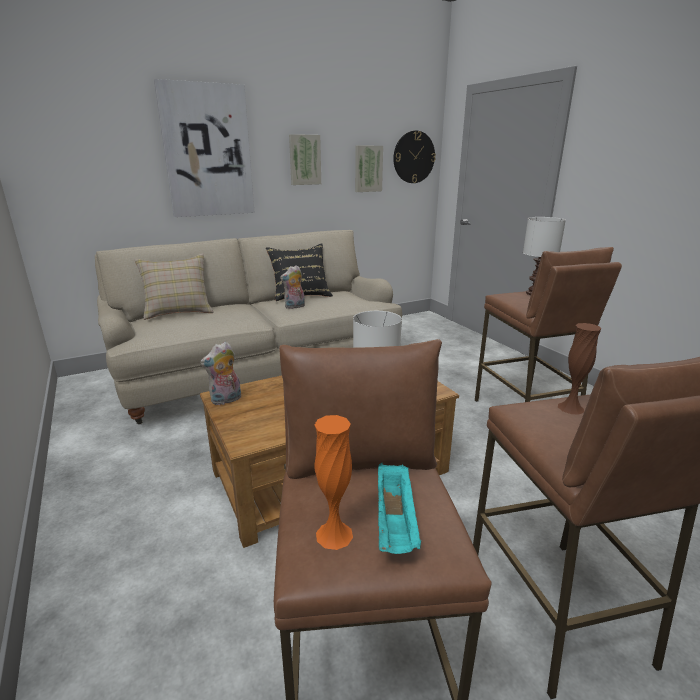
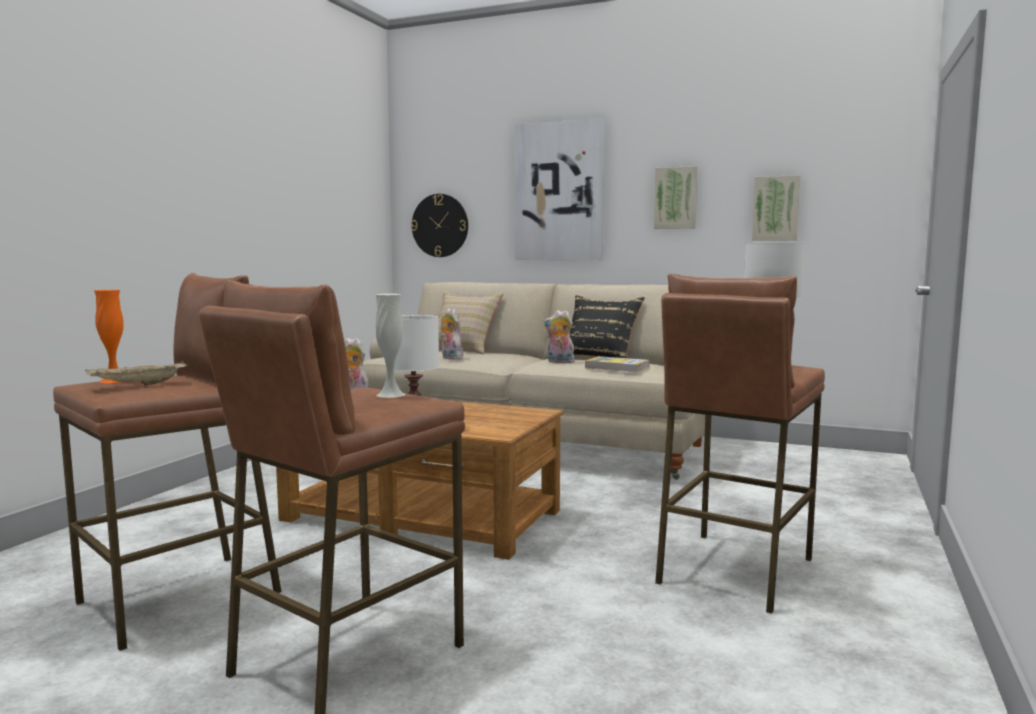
camera: 50 degrees right, 15 degrees down
turquoise tray [378,463,421,554] -> beige tray [85,361,187,385]
wall clock [393,131,436,183] -> wall clock moved to [411,194,468,257]
brown vase [558,323,601,415] -> white vase [376,294,405,398]
none -> plush toy [441,308,463,360]
none -> book [585,356,649,372]

